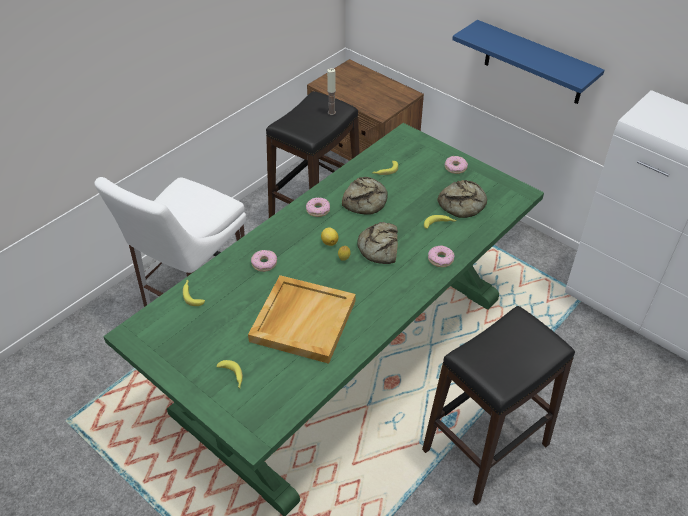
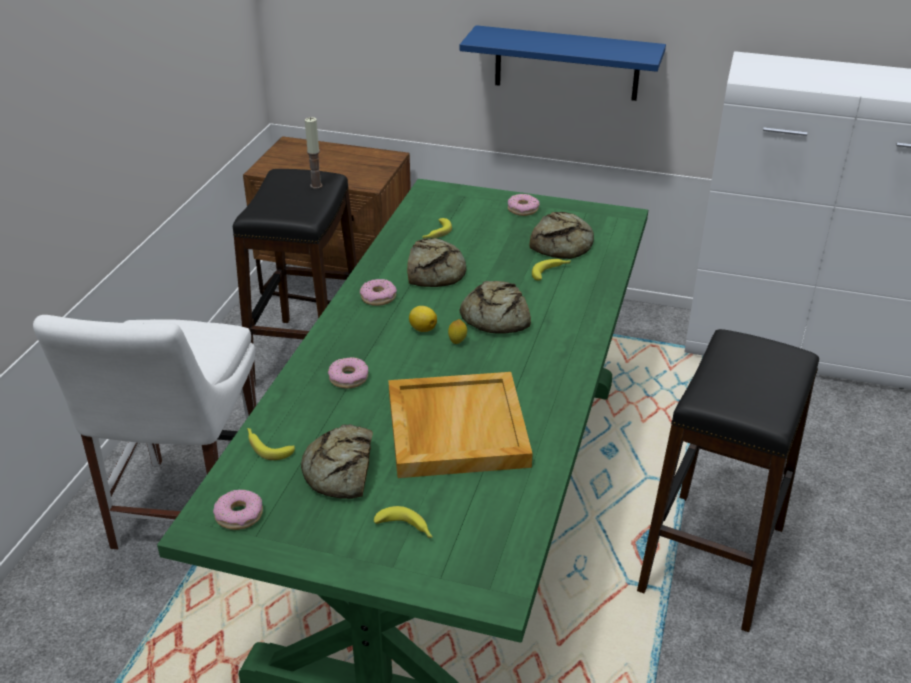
camera: 25 degrees left, 10 degrees down
donut [428,246,455,267] -> donut moved to [213,489,263,530]
none -> bread [301,424,373,499]

